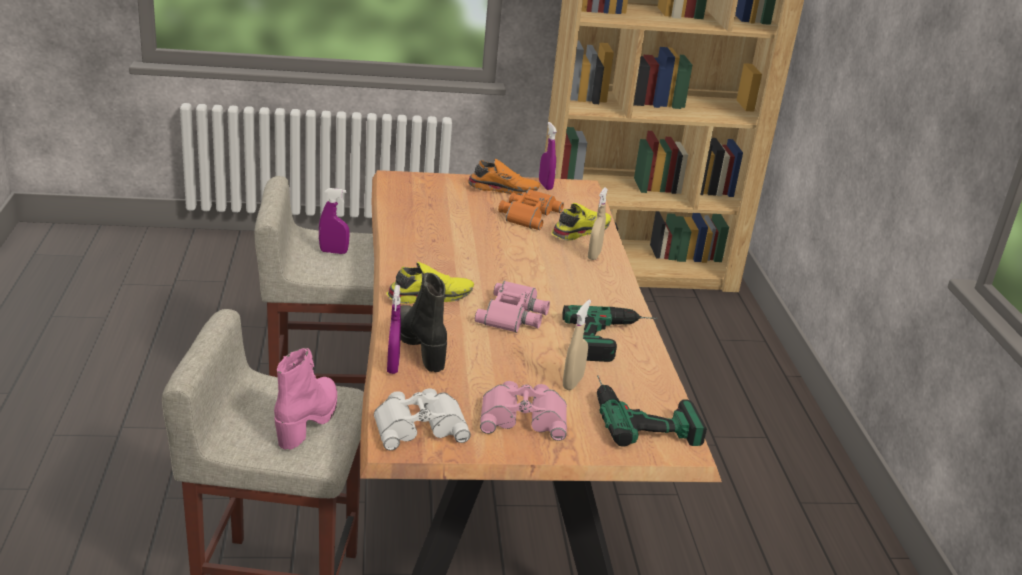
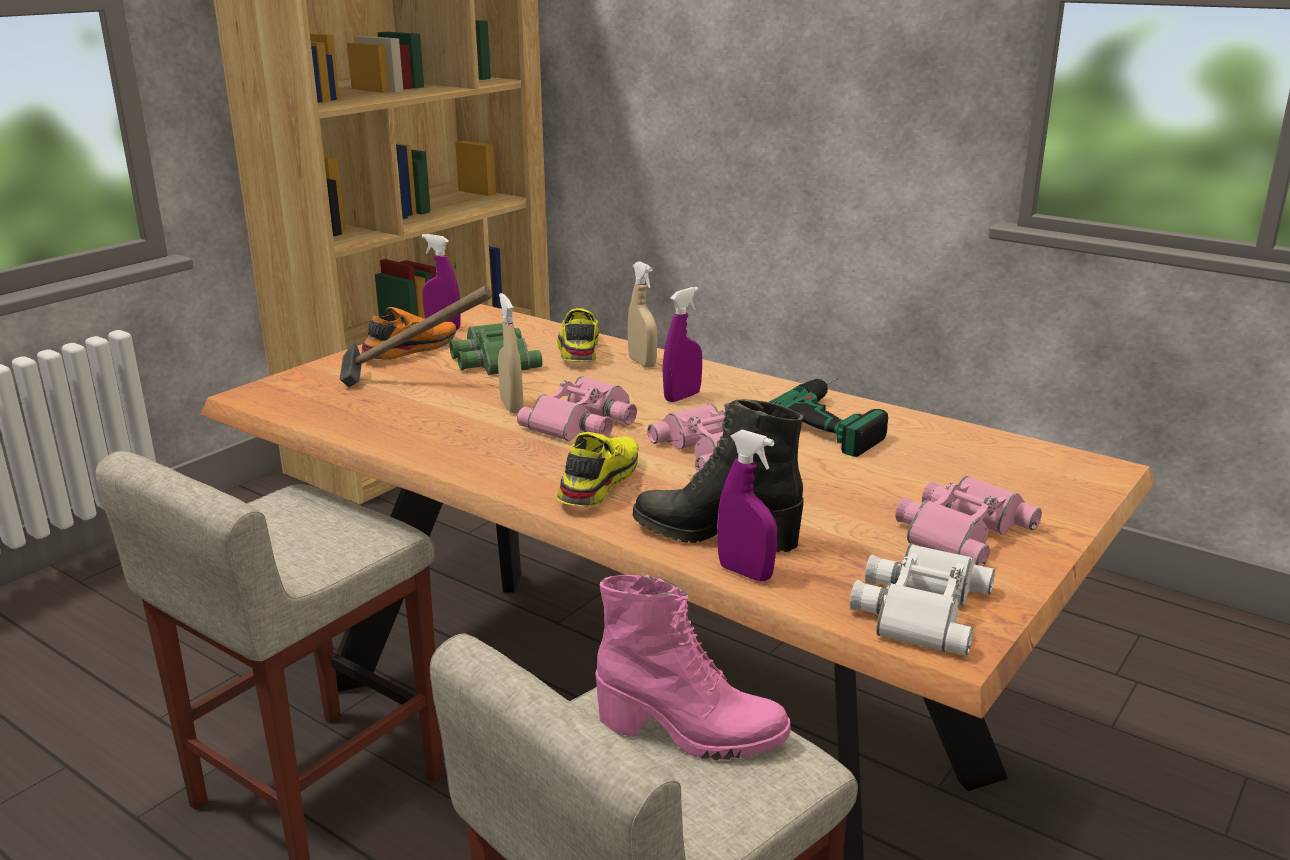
camera: 45 degrees left, 5 degrees down
pink boot [274,348,337,450] -> pink boot turned 135 degrees clockwise [595,574,791,761]
purple spray bottle [319,188,350,254] -> purple spray bottle moved to [663,287,702,402]
orange binoculars [498,189,564,230] -> green binoculars [450,323,543,375]
beige spray bottle [563,300,591,390] -> beige spray bottle moved to [498,293,523,414]
power drill [597,376,707,447] -> none
none -> hammer [340,286,492,387]
none -> pink binoculars [517,376,637,441]

